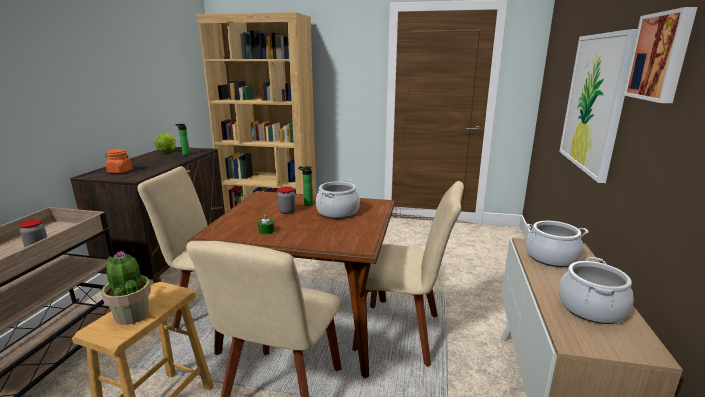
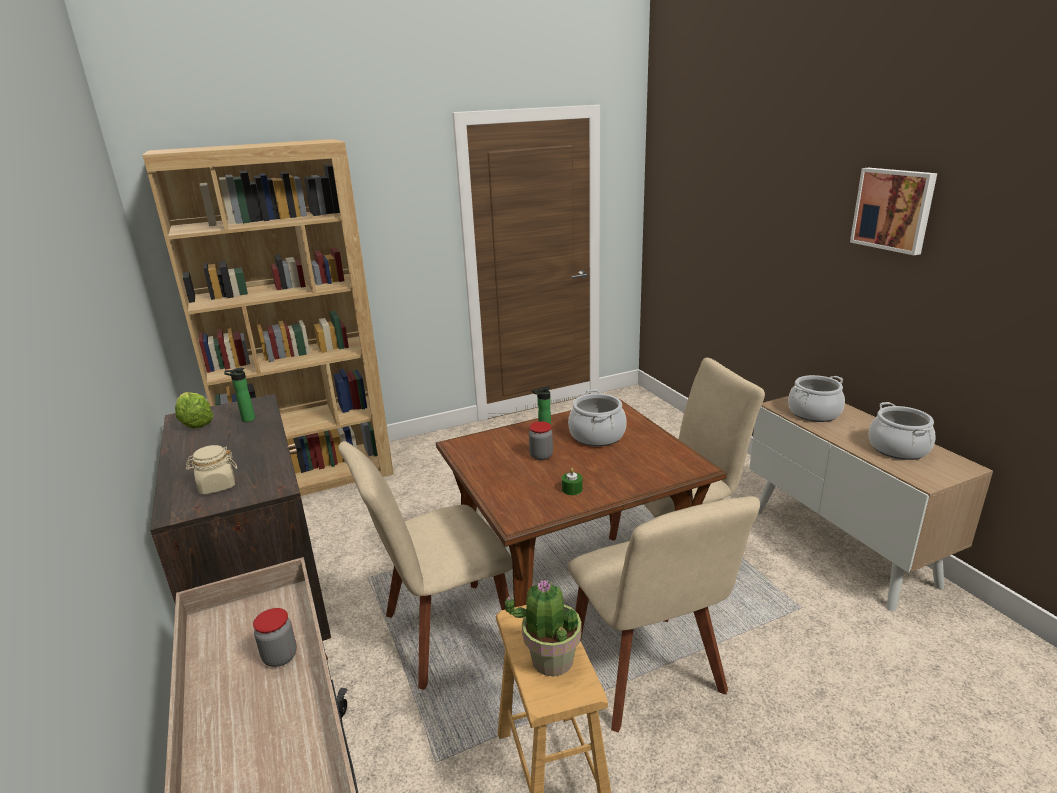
camera: 35 degrees left, 5 degrees up
orange jar [105,149,132,173] -> beige jar [186,445,237,495]
picture [559,29,638,183] -> none

